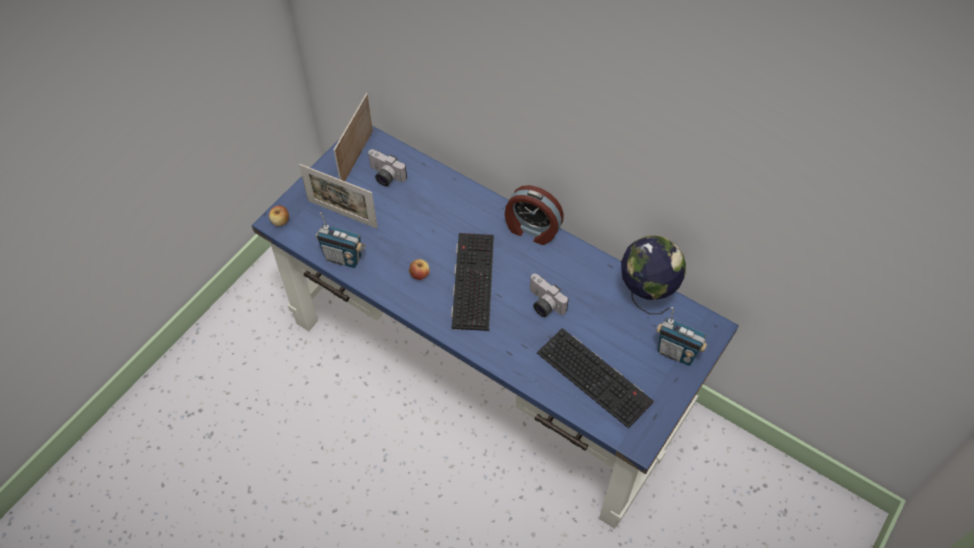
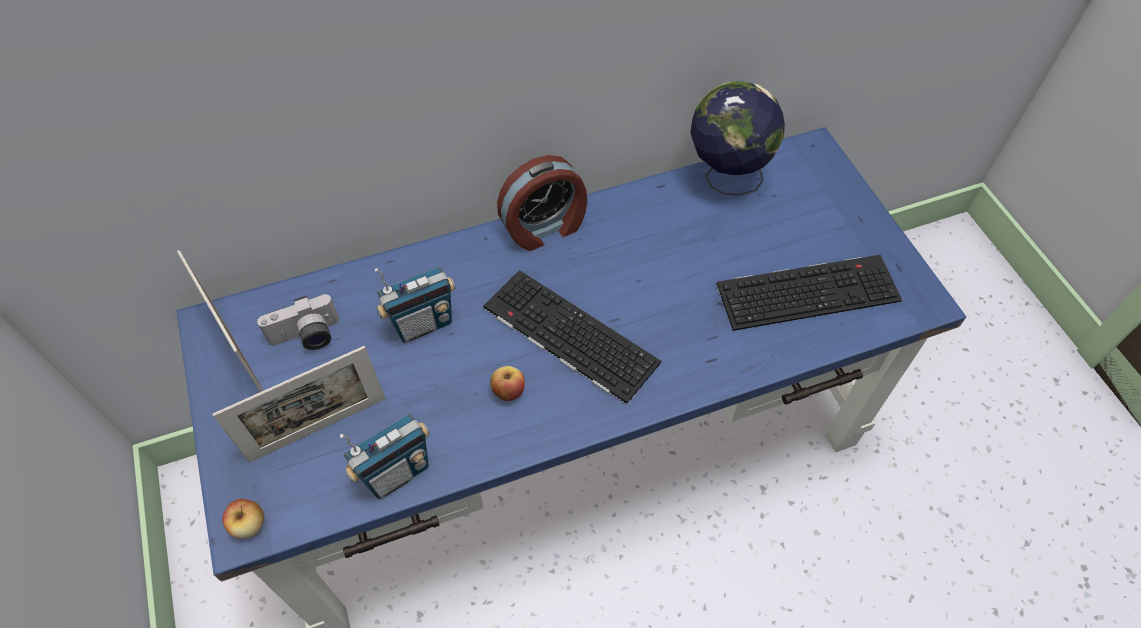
camera: 55 degrees left, 0 degrees up
camera [530,274,569,317] -> none
radio [656,307,707,366] -> radio moved to [375,267,456,343]

